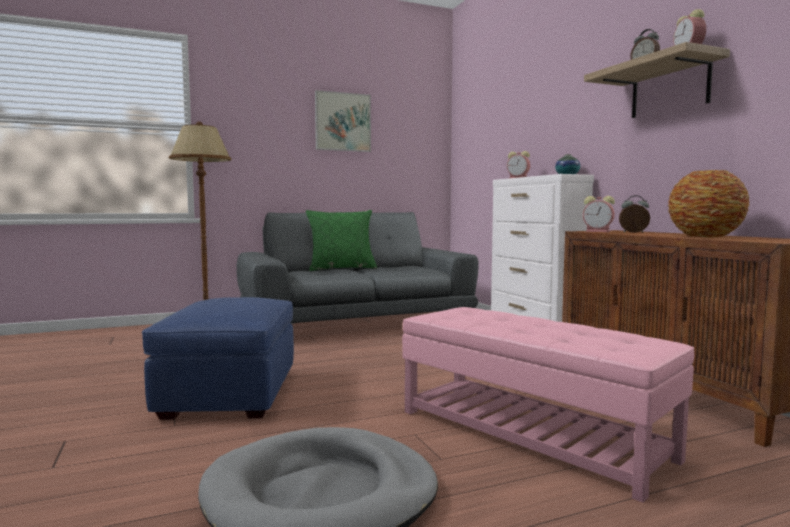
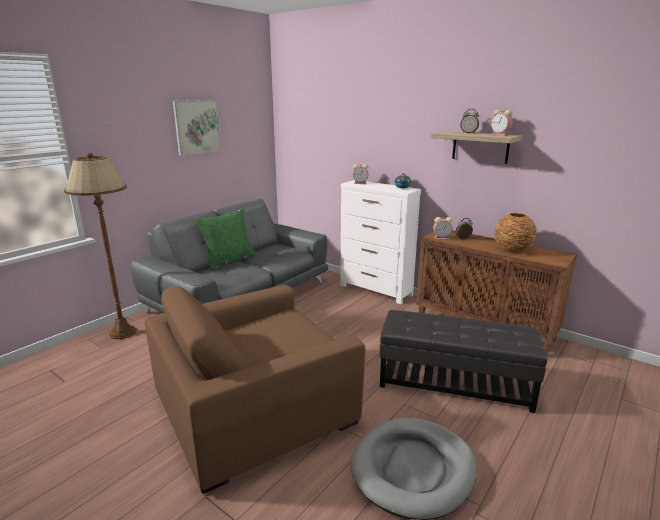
camera: 30 degrees left, 15 degrees up
blue ottoman [142,297,294,420] -> brown armchair [145,285,366,494]
pink ottoman [402,307,694,502] -> black ottoman [380,310,548,413]

